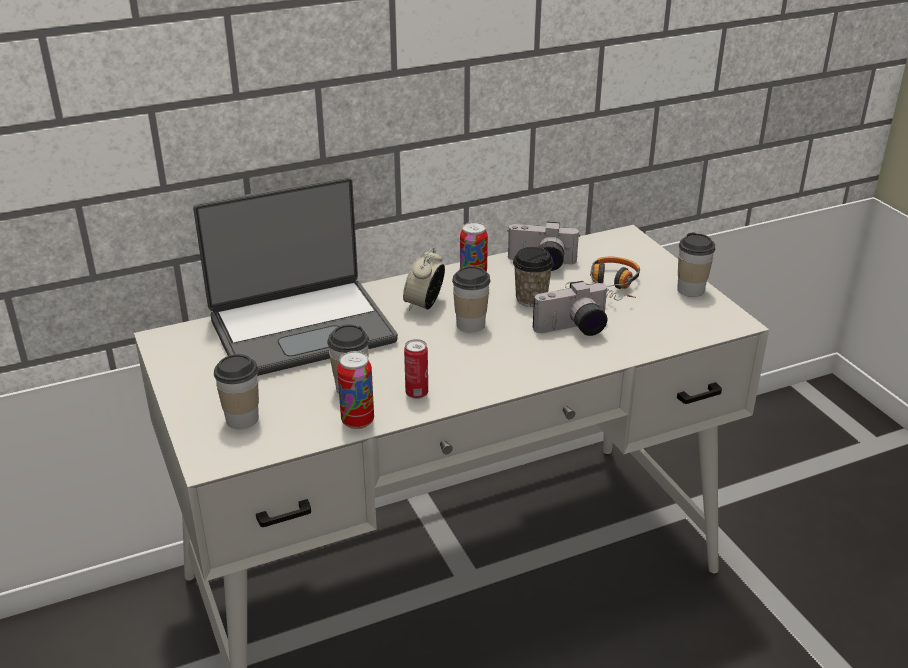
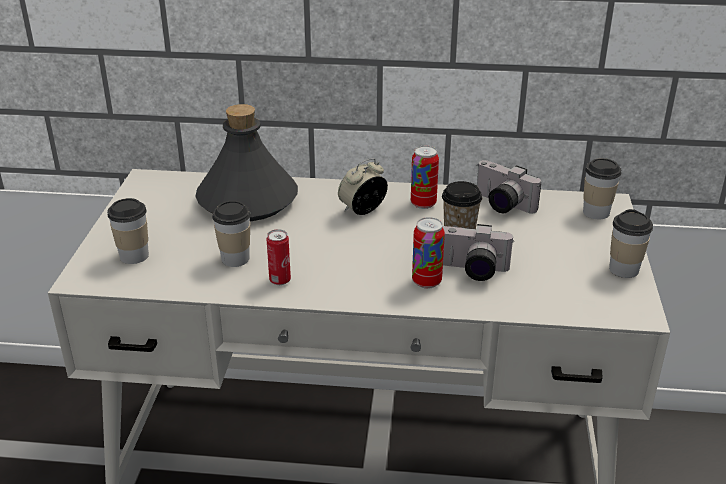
camera: 30 degrees right, 0 degrees up
laptop [193,177,398,376] -> grey bottle [195,104,298,221]
can [337,351,374,429] -> can moved to [412,217,445,289]
cup [452,266,490,333] -> cup moved to [583,158,621,219]
headphones [565,257,640,300] -> none

